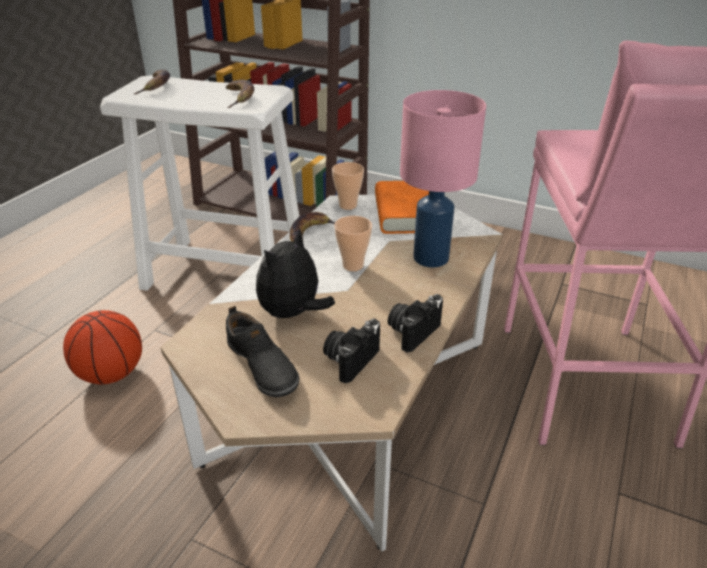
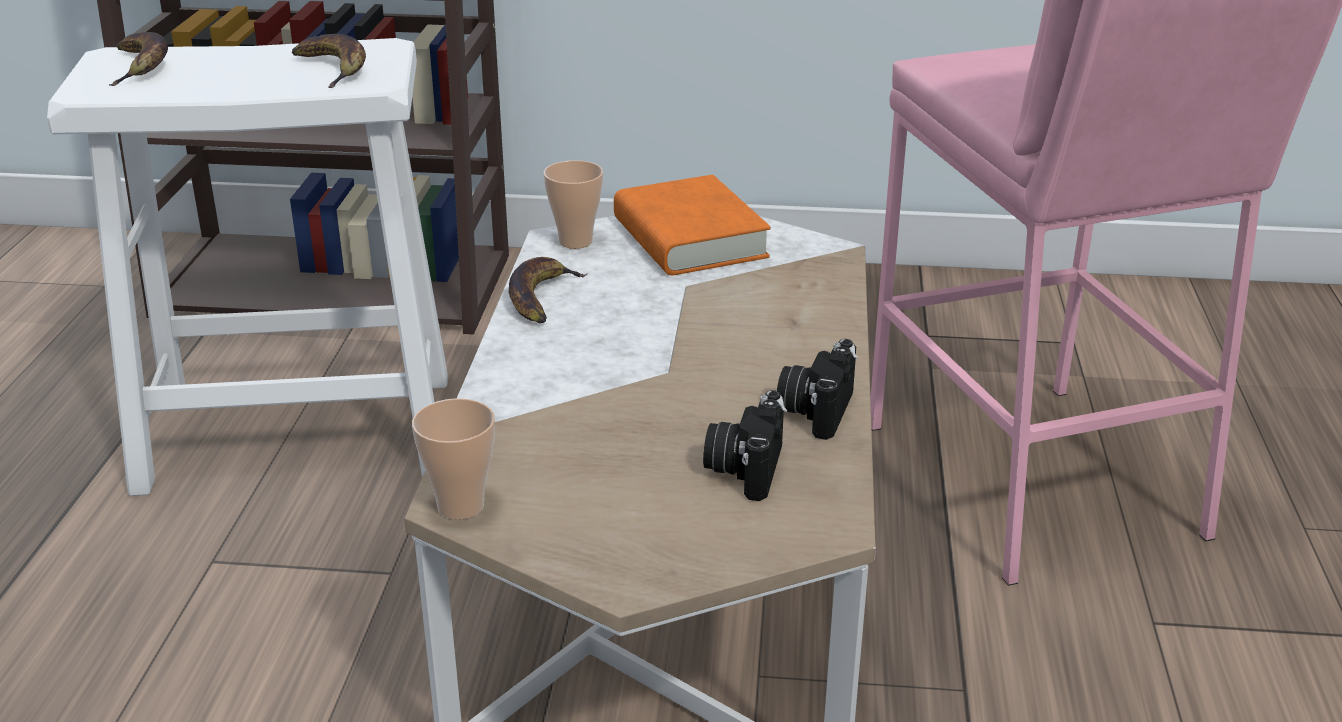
camera: 20 degrees left, 5 degrees down
basketball [63,310,142,384] -> none
black shoe [226,306,300,397] -> none
plush toy [256,228,335,320] -> none
cup [334,216,372,271] -> cup moved to [412,398,495,520]
pink table lamp [400,90,486,267] -> none

